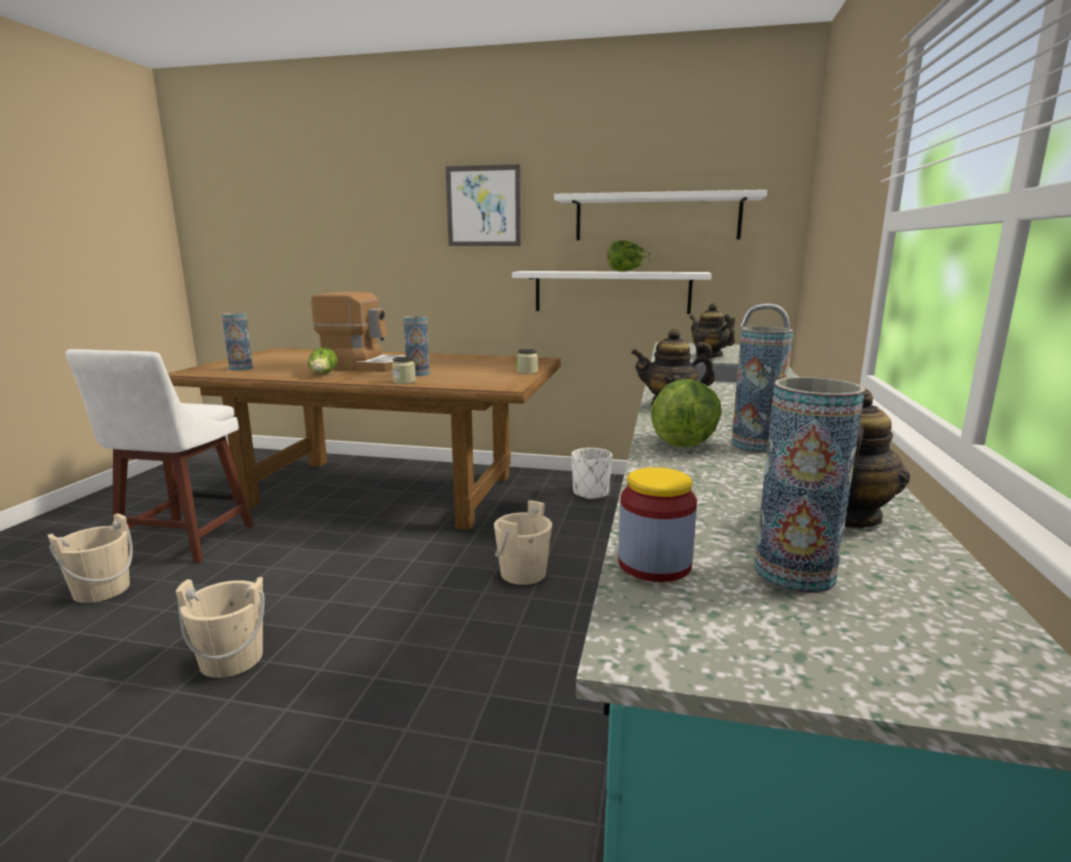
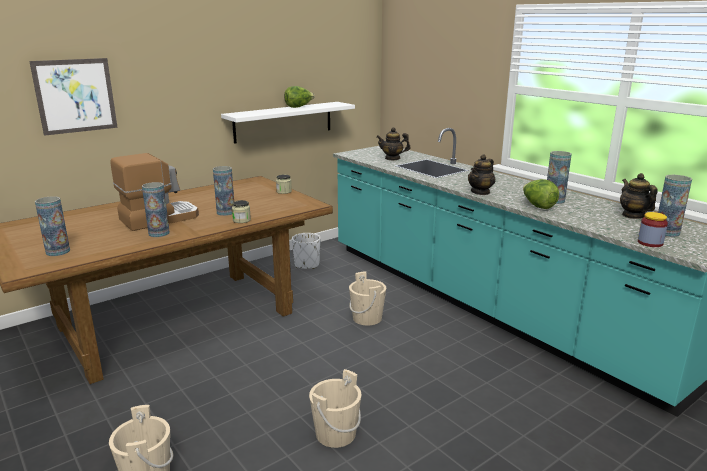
camera: 50 degrees left, 5 degrees up
white chair [66,349,254,563] -> none
lettuce [308,348,337,373] -> vase [142,182,170,237]
picture [446,164,521,246] -> picture moved to [29,58,118,136]
white shelf [554,190,767,240] -> none

